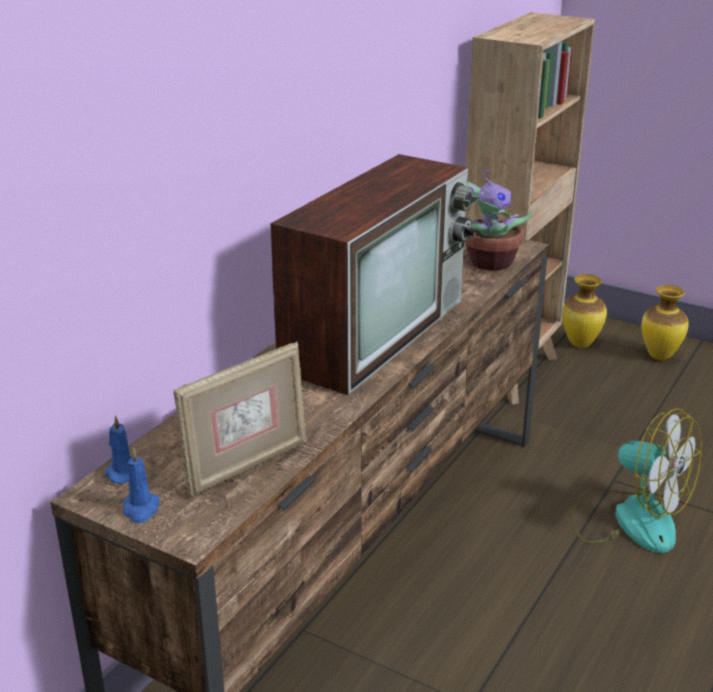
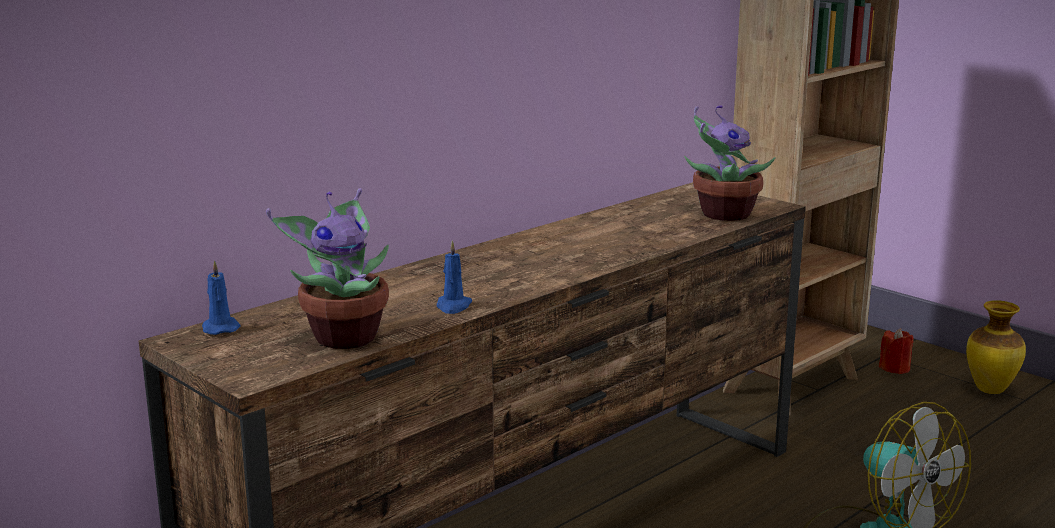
camera: 15 degrees right, 10 degrees down
blue candle [123,448,160,523] -> blue candle moved to [437,240,472,314]
picture frame [173,341,307,498] -> potted plant [266,188,389,349]
television [270,154,479,395] -> none
vase [562,274,607,348] -> red candle [879,328,914,374]

